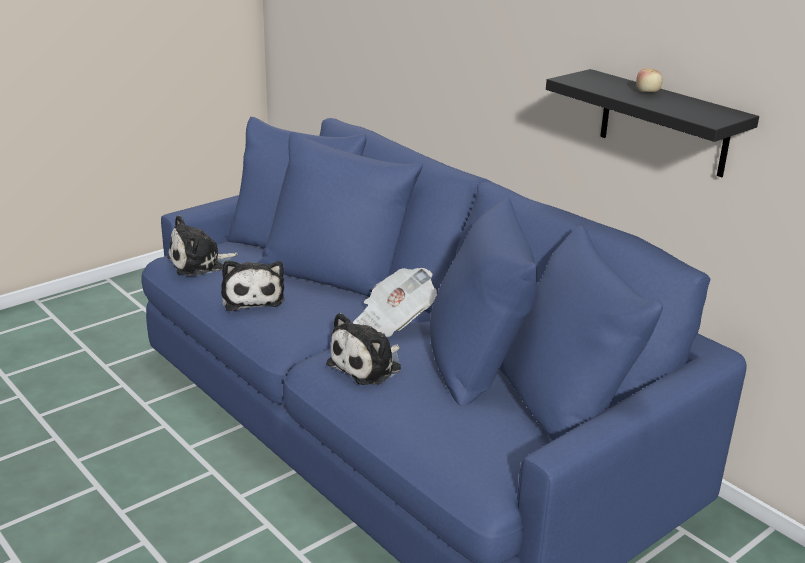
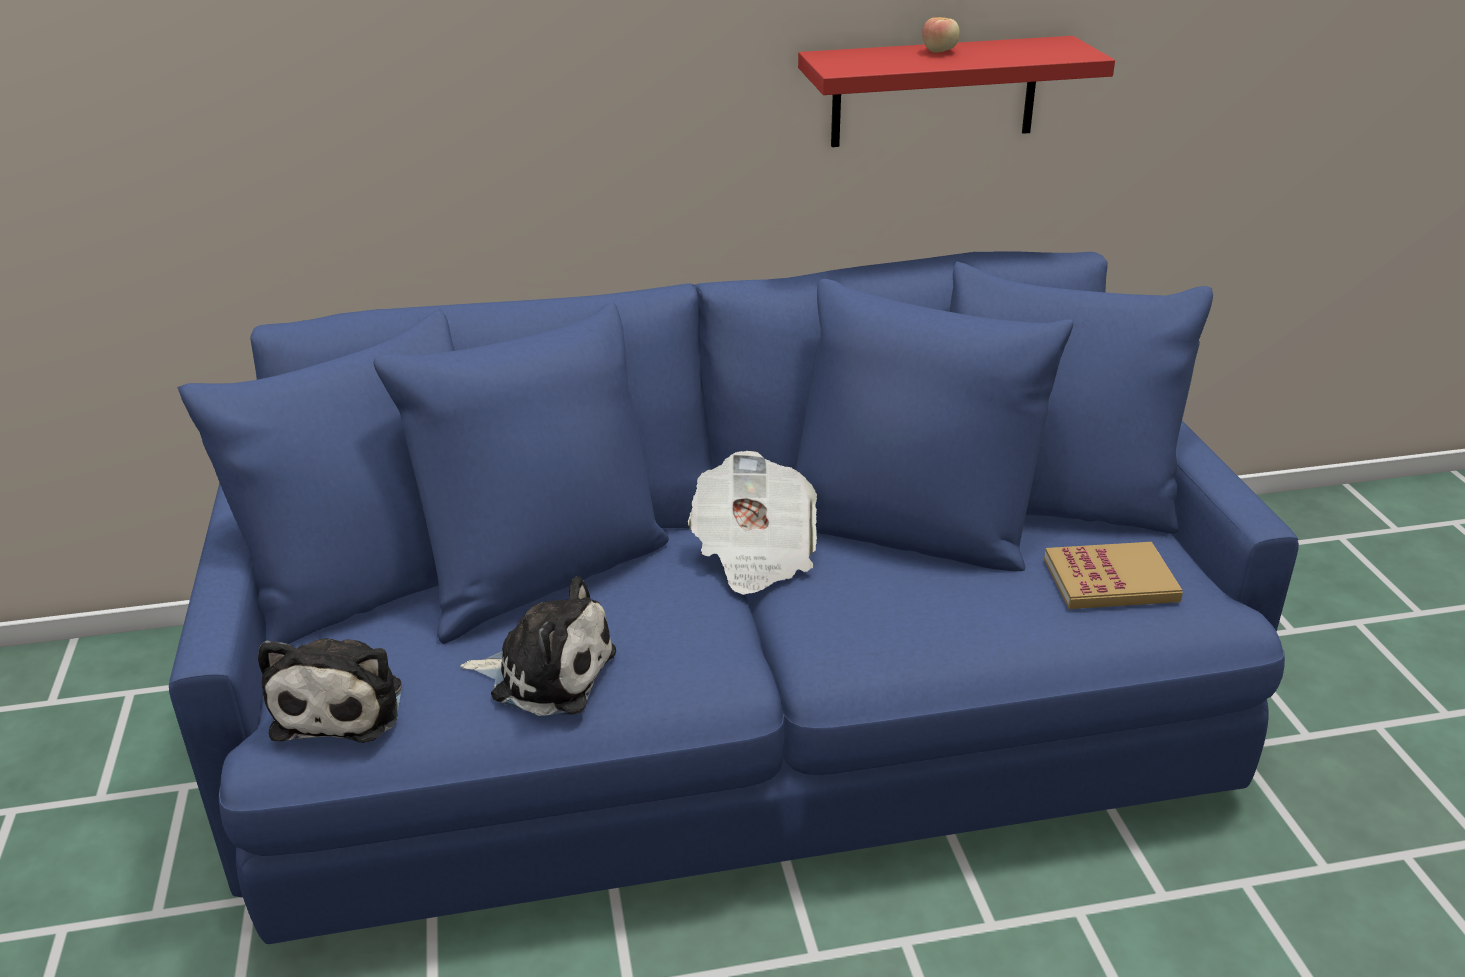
camera: 60 degrees left, 5 degrees up
plush toy [326,313,401,385] -> none
black shelf [546,69,759,177] -> red shelf [798,36,1115,147]
none -> book [1044,542,1183,609]

